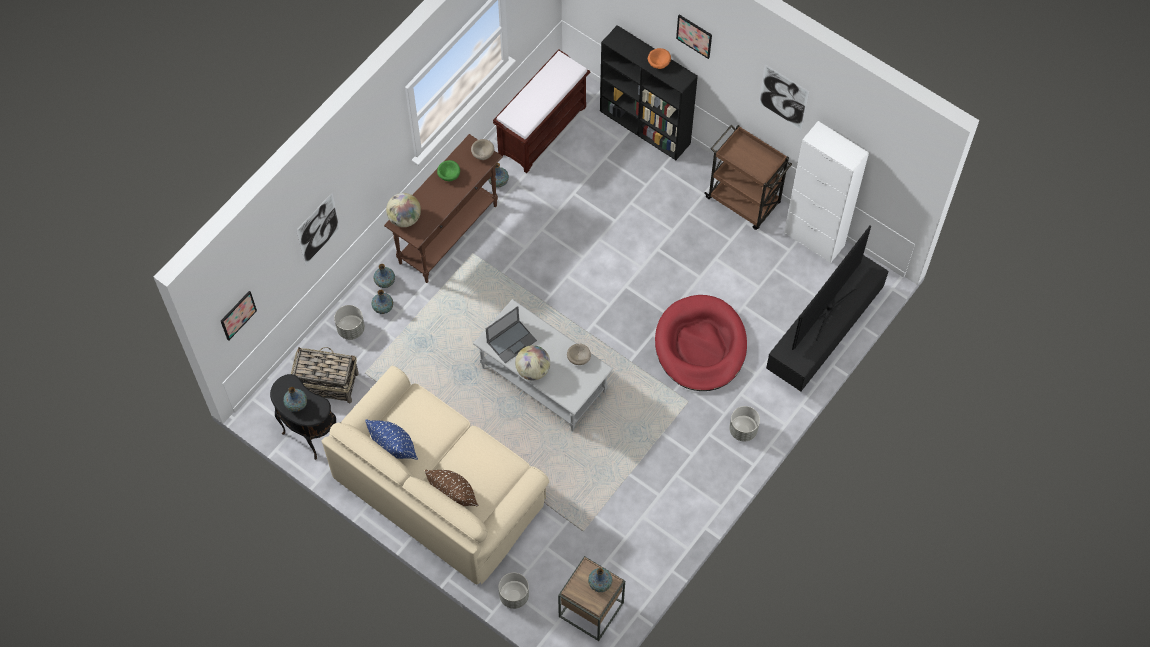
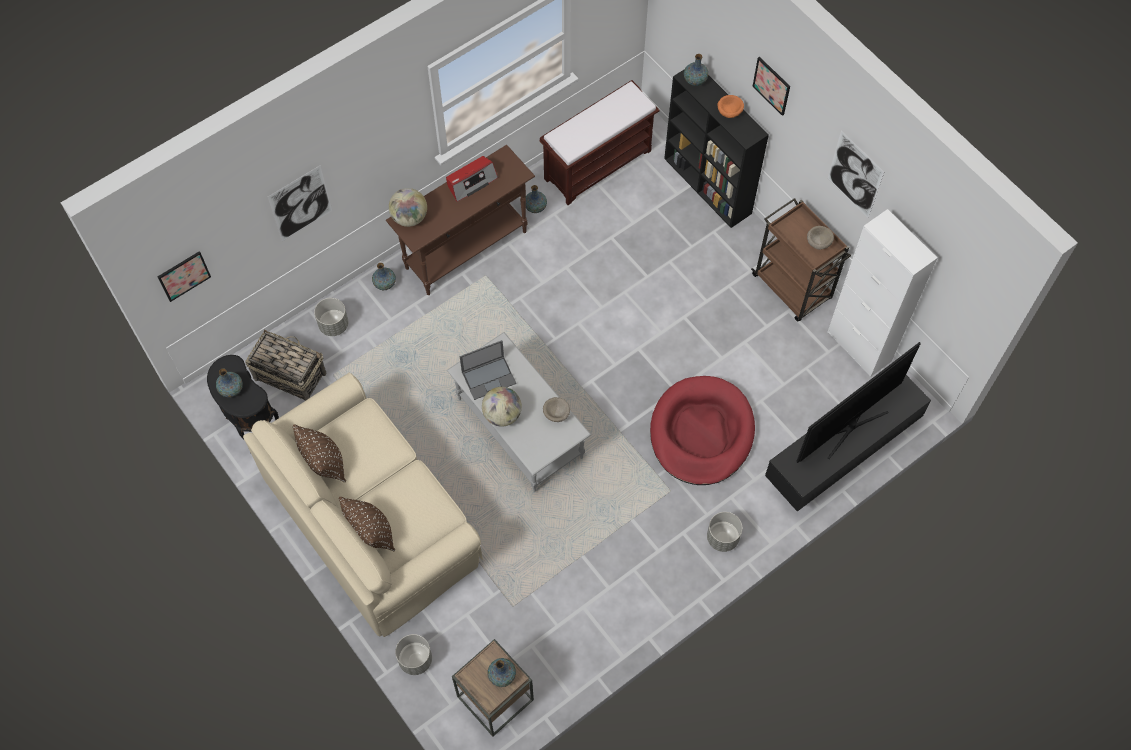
camera: 15 degrees right, 0 degrees up
blue pillow [365,420,418,460] -> brown pillow [293,424,346,482]
vase [371,290,393,314] -> vase moved to [684,54,708,86]
green bowl [437,160,460,181] -> radio [446,156,498,202]
beige bowl [471,139,494,160] -> beige bowl moved to [807,226,834,250]

